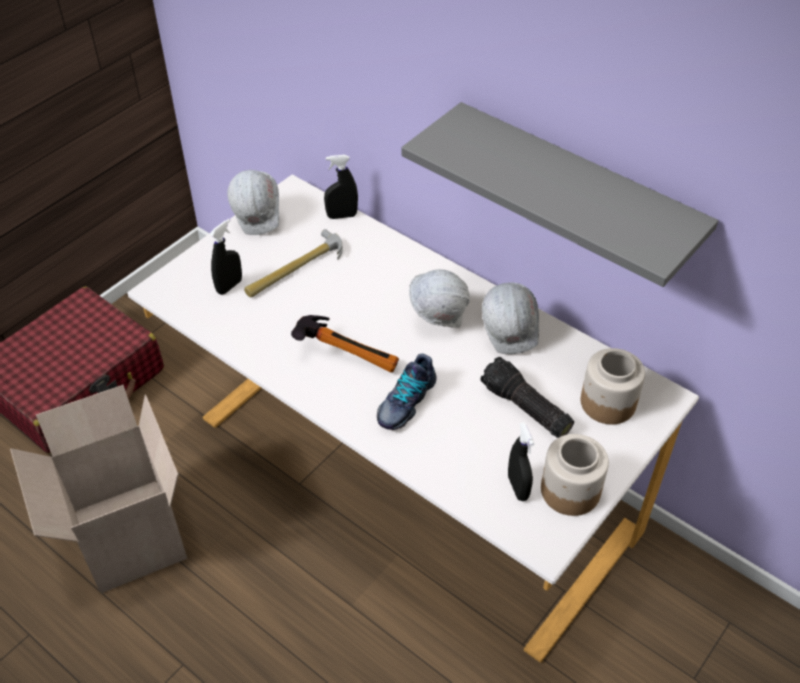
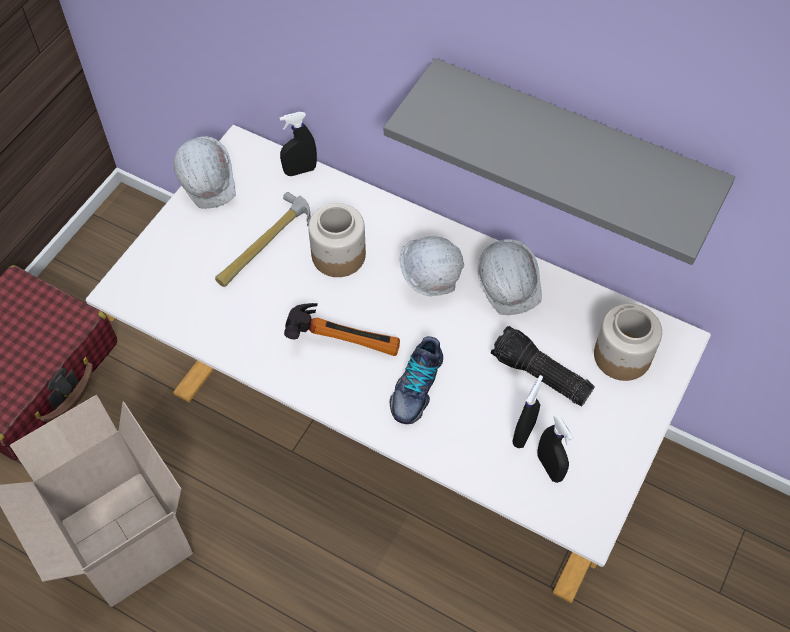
camera: 10 degrees left, 10 degrees up
black spray bottle [210,219,242,295] -> black spray bottle moved to [513,375,543,448]
jar [541,434,609,516] -> jar moved to [308,203,366,277]

